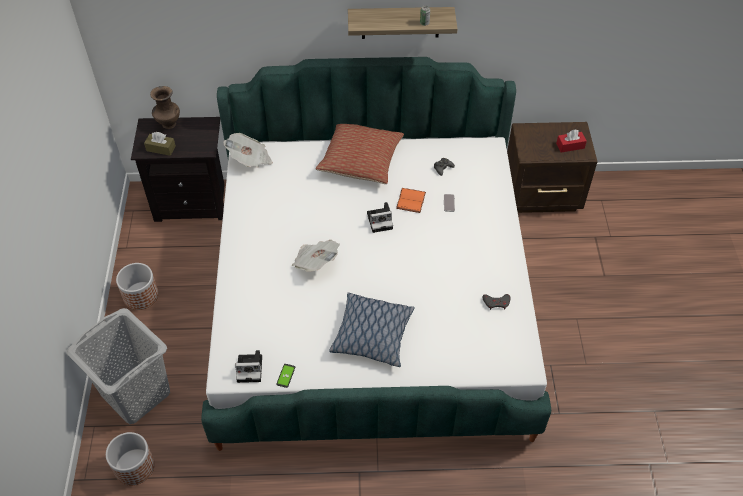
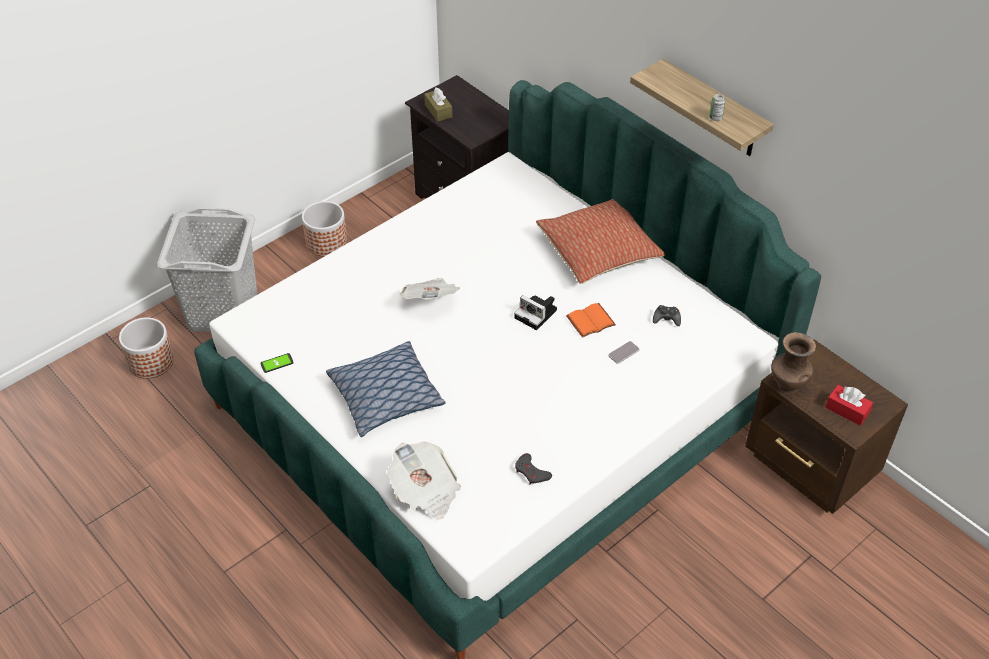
camera: 50 degrees right, 5 degrees down
brown vase [150,86,180,129] -> brown vase moved to [771,332,816,394]
newspaper [223,133,273,167] -> newspaper moved to [387,442,461,520]
camera [235,350,262,383] -> none

